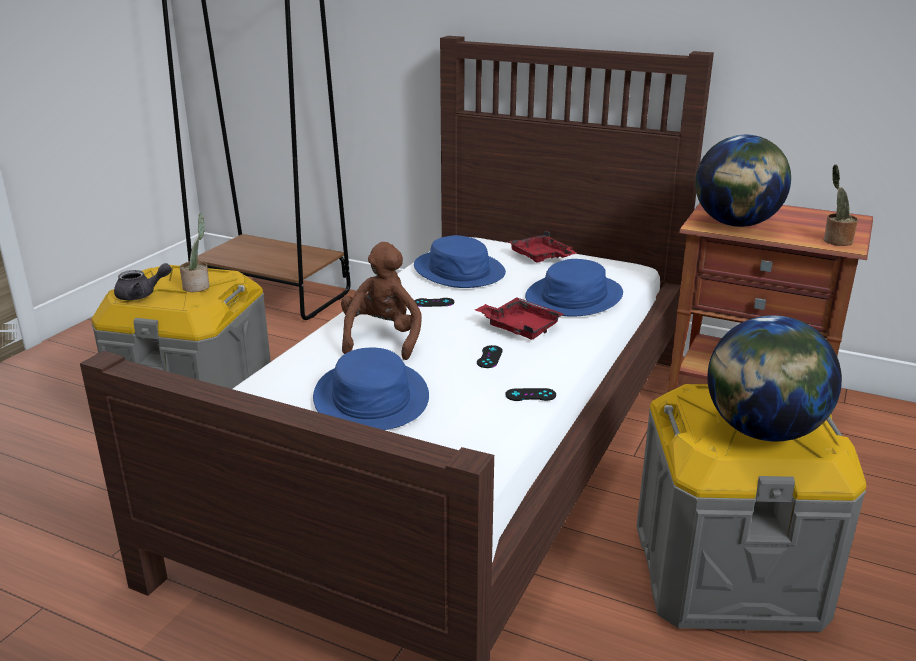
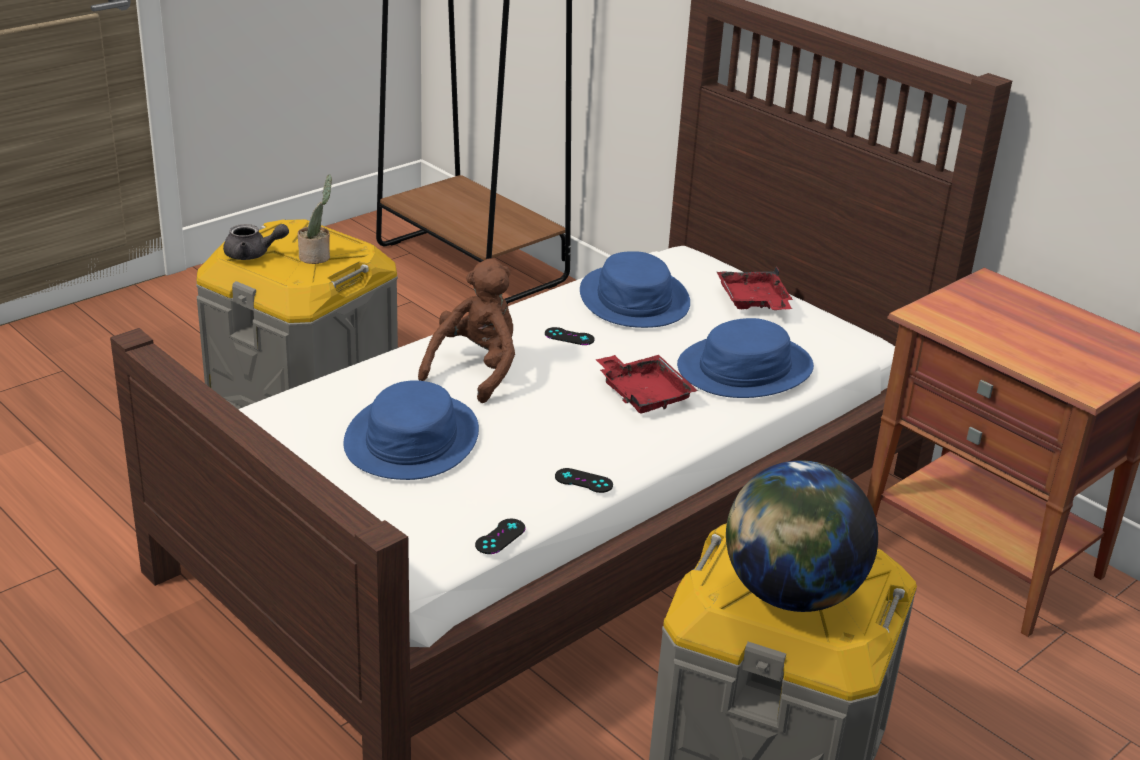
camera: 20 degrees right, 5 degrees up
black game controller [477,345,503,368] -> black game controller moved to [475,519,526,554]
globe [695,135,791,227] -> none
potted plant [824,165,858,246] -> none

